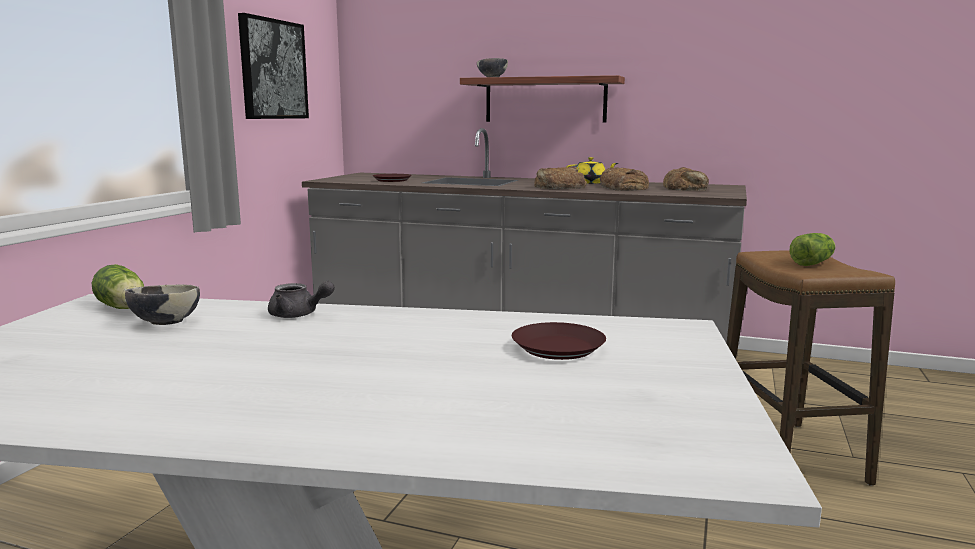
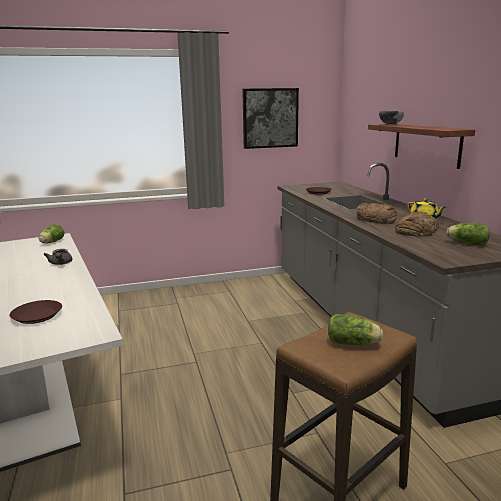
camera: 55 degrees right, 5 degrees up
bowl [125,284,200,325] -> none
bread [663,167,709,191] -> lettuce [446,223,489,246]

